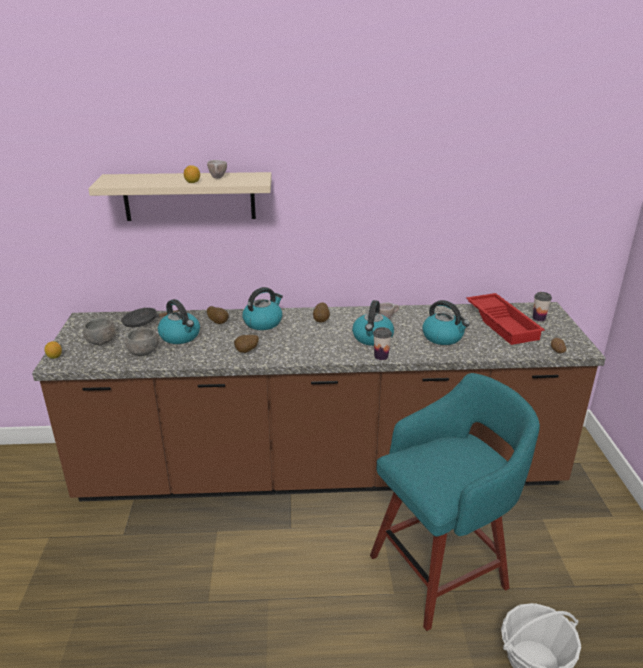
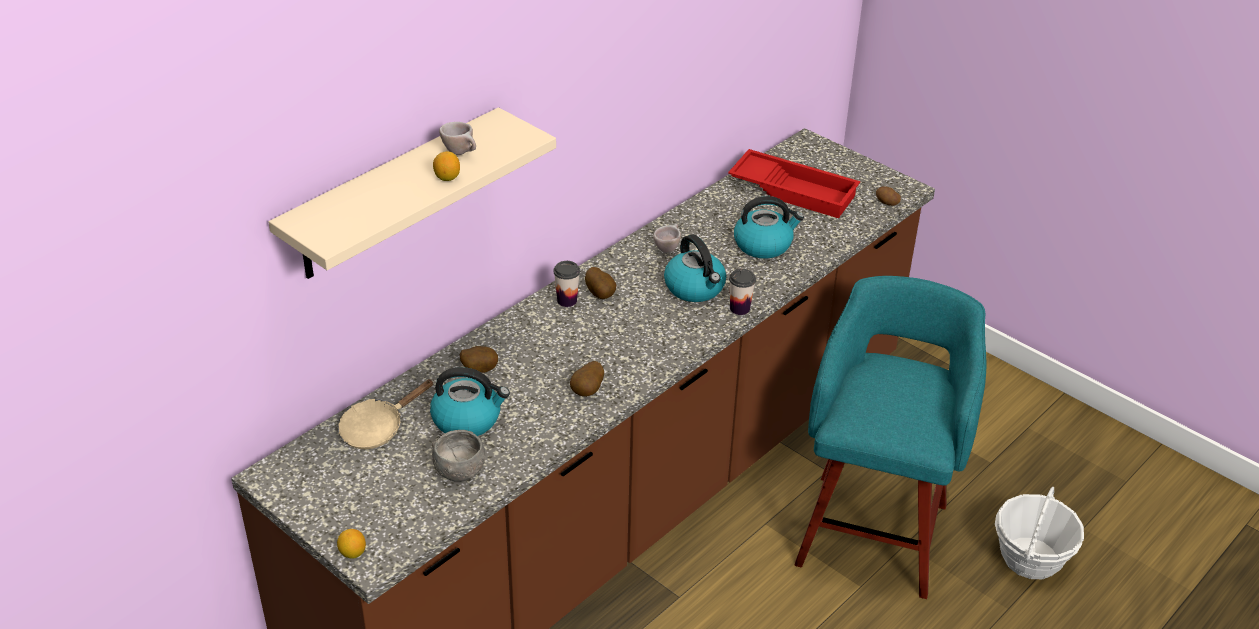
camera: 45 degrees left, 10 degrees up
grey bowl [83,317,116,345] -> none
black frying pan [121,308,179,327] -> beige frying pan [338,379,434,449]
kettle [242,287,283,330] -> none
cup [533,292,552,321] -> cup moved to [553,261,580,307]

